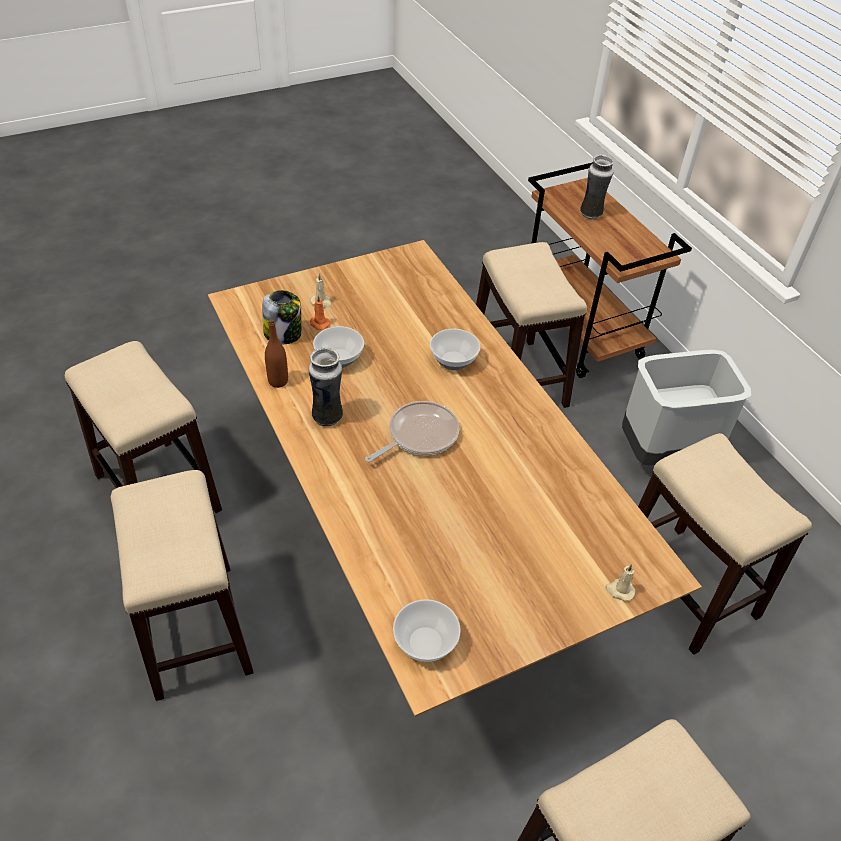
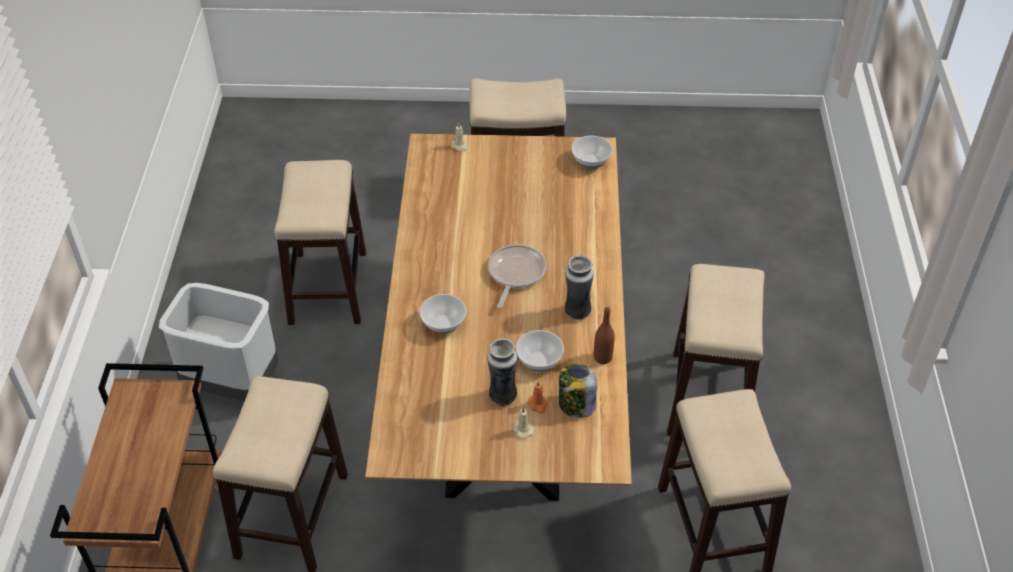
camera: 150 degrees left, 0 degrees up
frying pan [365,401,459,462] -> frying pan turned 120 degrees clockwise [488,245,546,308]
vase [580,154,614,219] -> vase moved to [487,338,517,406]

